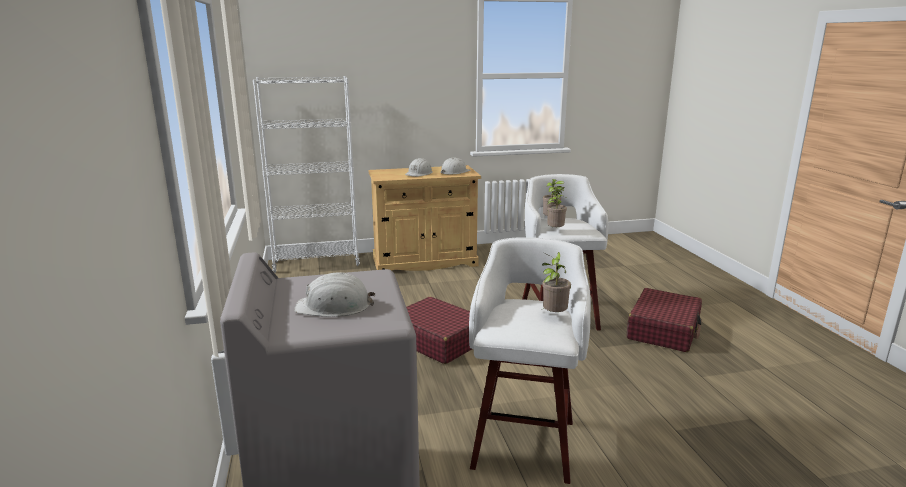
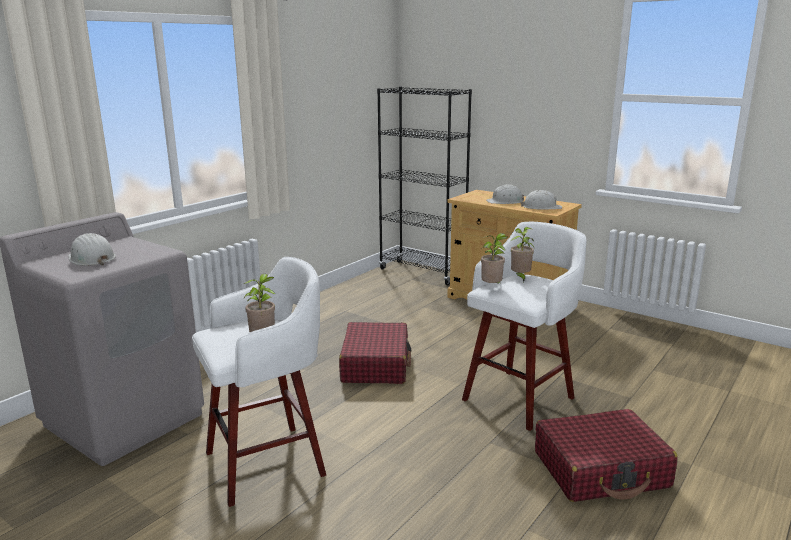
camera: 50 degrees right, 0 degrees up
white bookcase [253,76,360,273] -> black bookcase [377,87,472,285]

